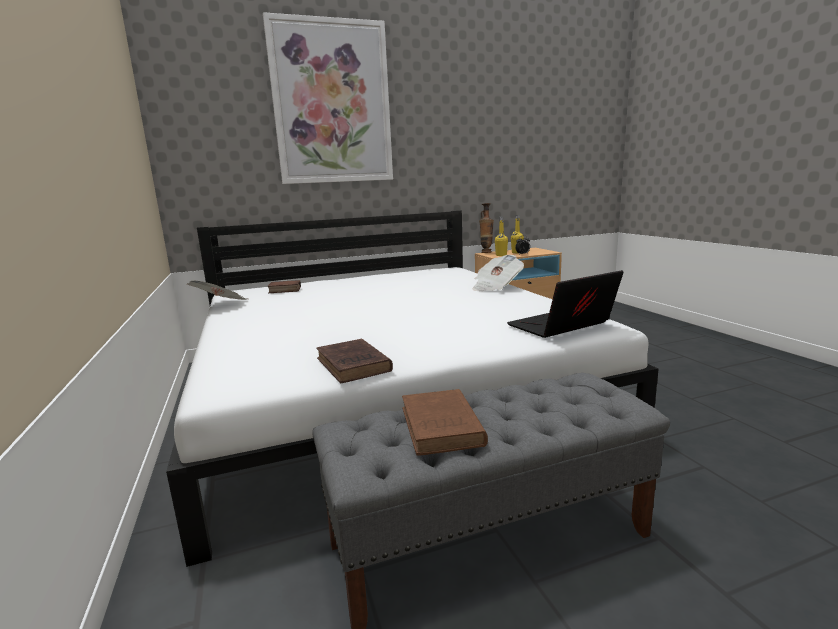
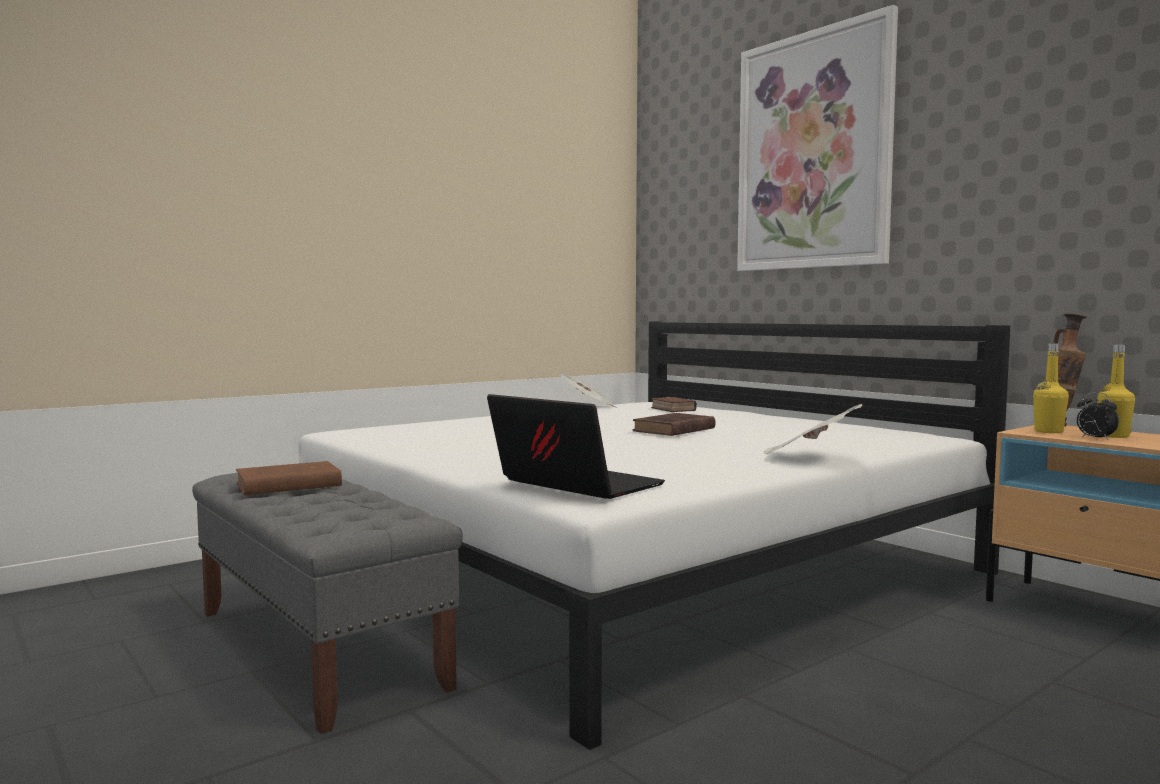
camera: 70 degrees right, 10 degrees down
brown book [316,339,393,383] -> brown book moved to [633,413,715,436]

